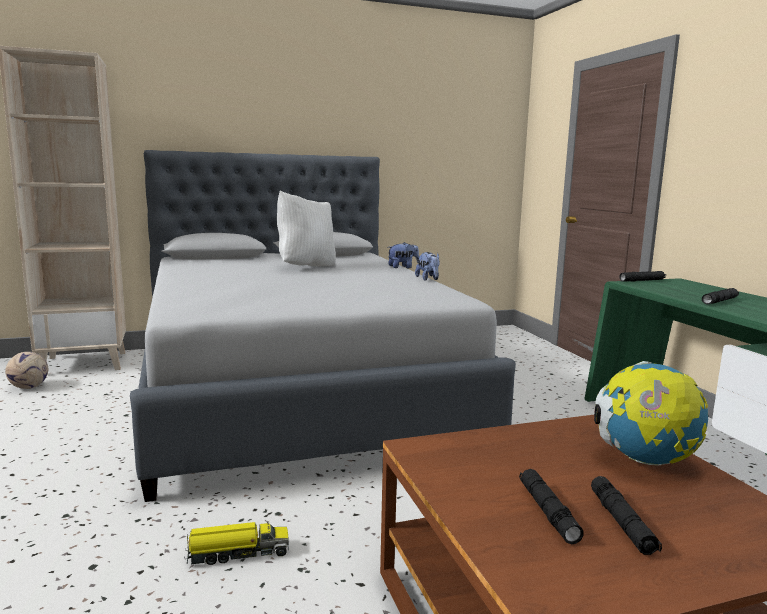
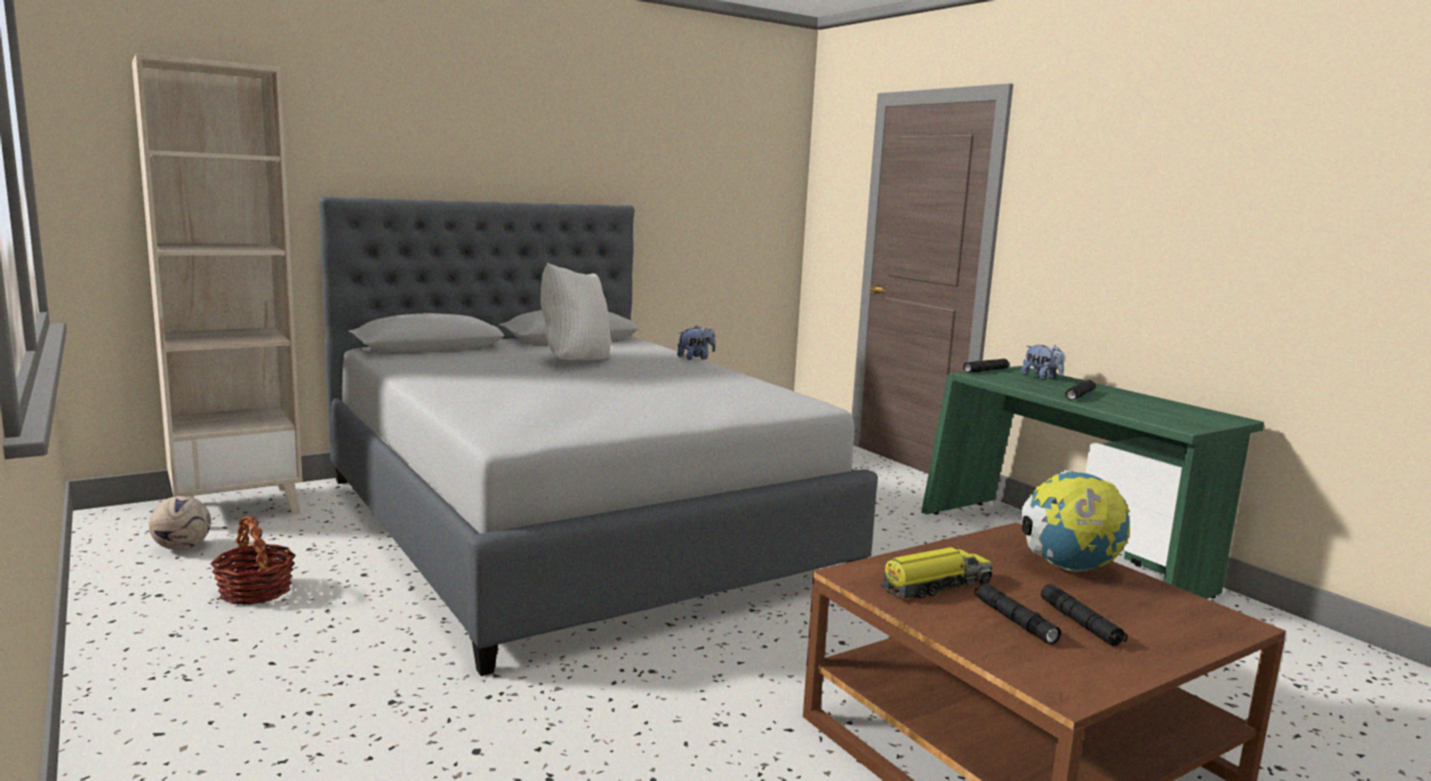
camera: 15 degrees left, 0 degrees up
toy truck [186,522,289,565] -> toy truck moved to [880,547,992,598]
plush toy [415,252,440,281] -> plush toy moved to [1022,345,1065,380]
none -> basket [210,516,296,605]

